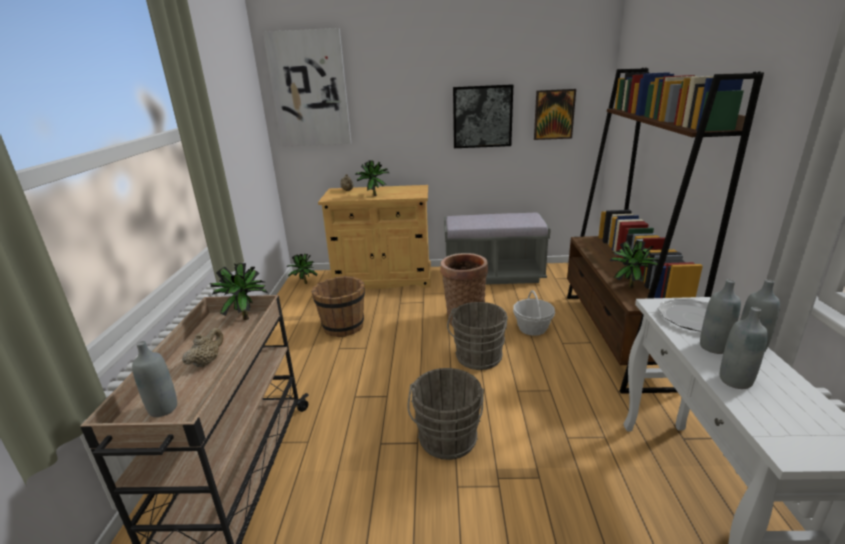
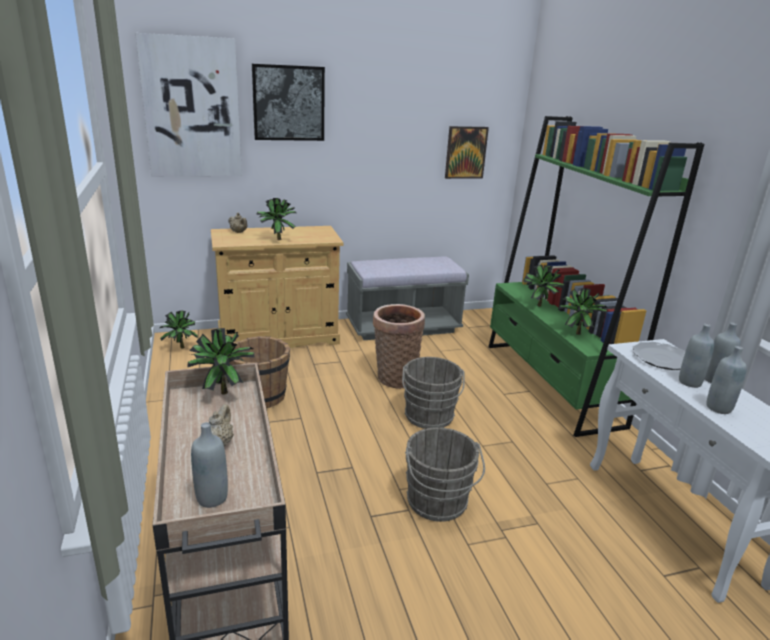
camera: 20 degrees left, 0 degrees up
picture [453,84,513,148] -> picture moved to [252,64,325,141]
basket [513,290,555,336] -> none
brown bookcase [567,68,764,394] -> green bookcase [489,116,704,437]
none -> potted plant [524,265,565,307]

